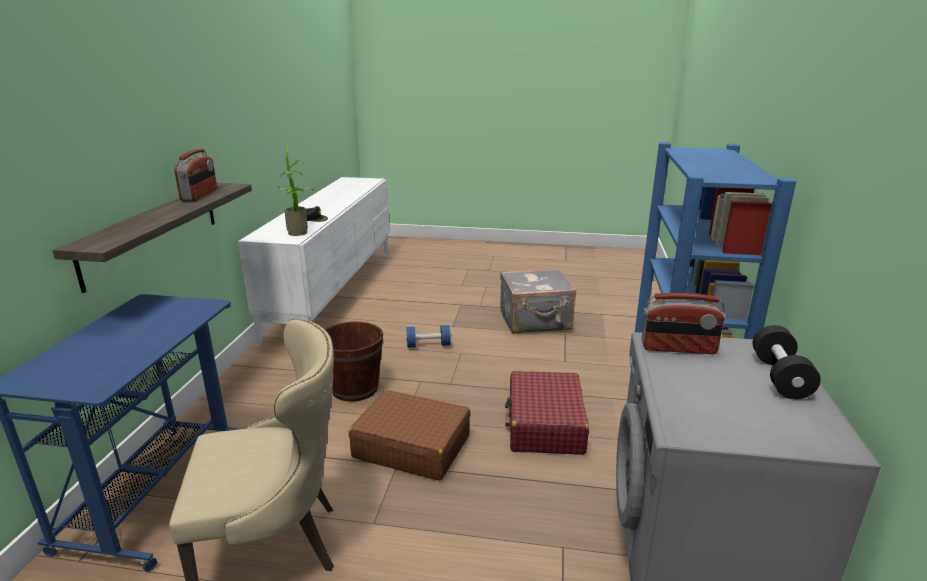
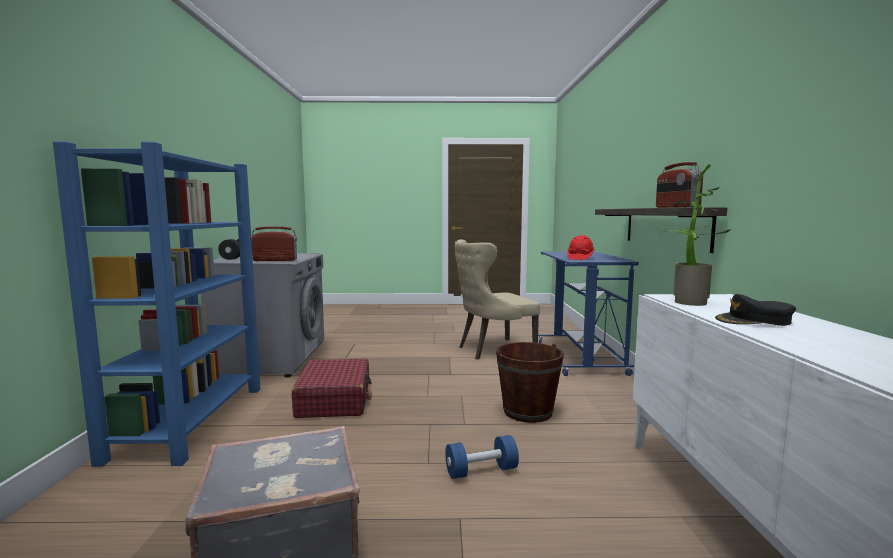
camera: 170 degrees right, 15 degrees down
brown suitcase [349,390,470,481] -> none
none -> red hard hat [567,235,595,260]

